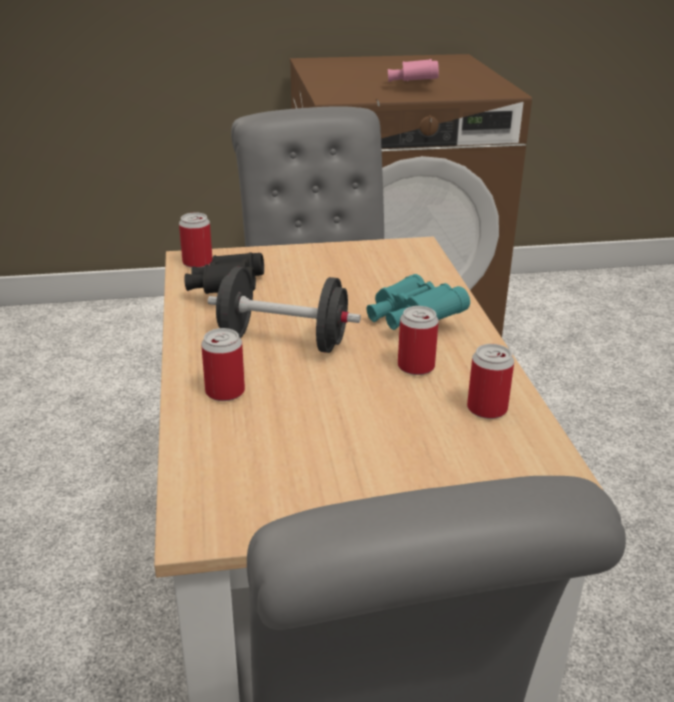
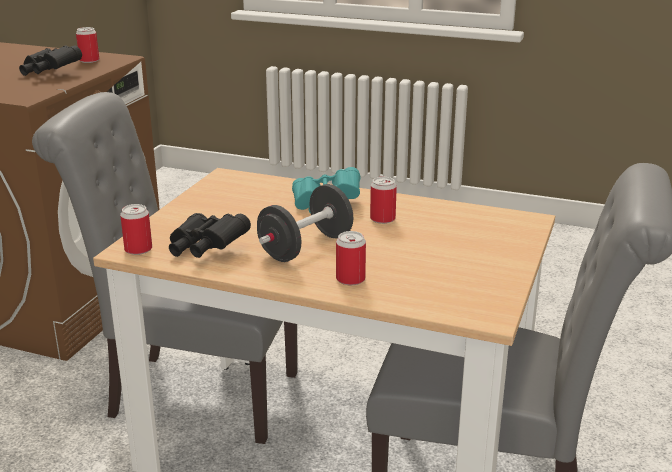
camera: 60 degrees left, 5 degrees down
pink binoculars [388,59,439,82] -> black binoculars [19,46,82,76]
can [467,344,514,419] -> can moved to [76,27,99,63]

